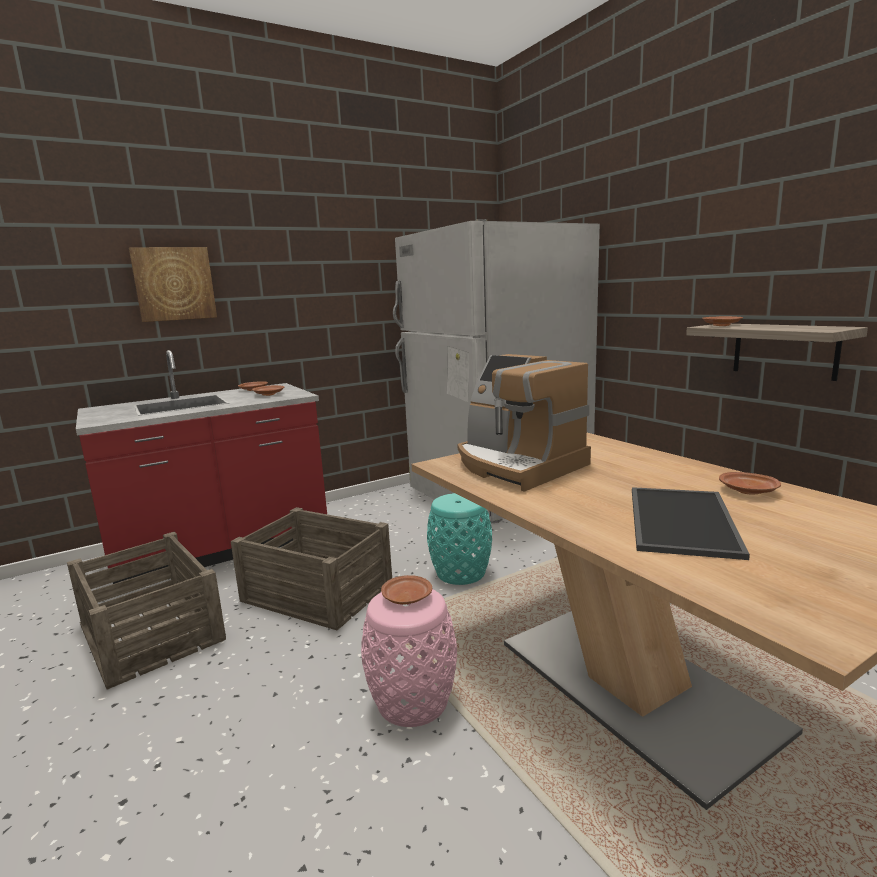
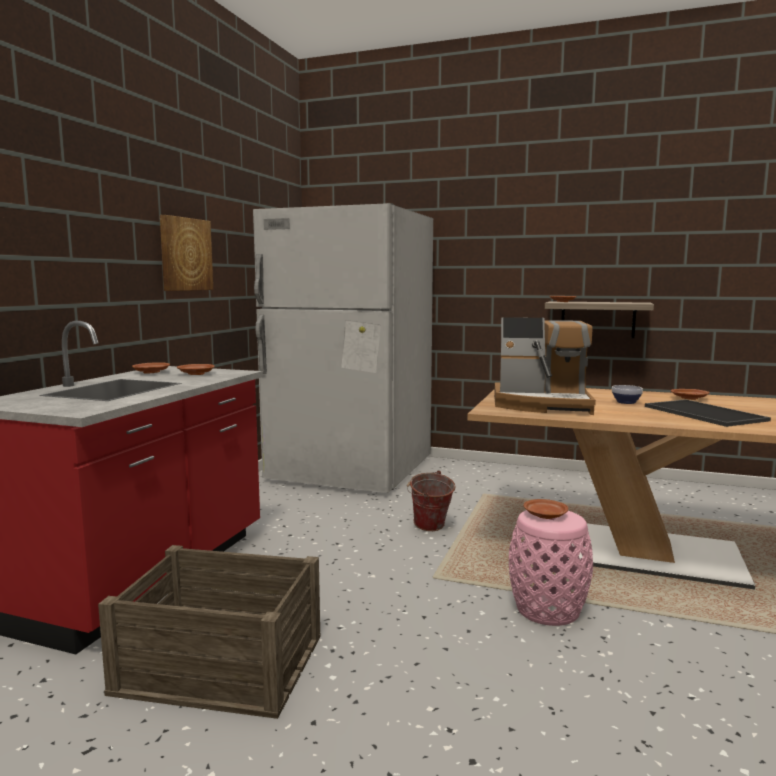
camera: 40 degrees left, 5 degrees down
picture [129,247,217,322] -> picture moved to [160,215,213,291]
crate [231,507,392,630] -> none
turquoise stool [427,493,492,585] -> bucket [407,470,455,531]
none -> bowl [612,385,643,404]

